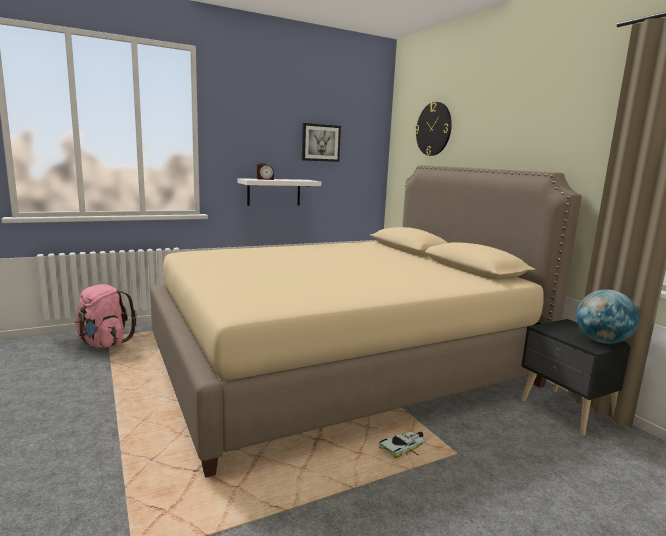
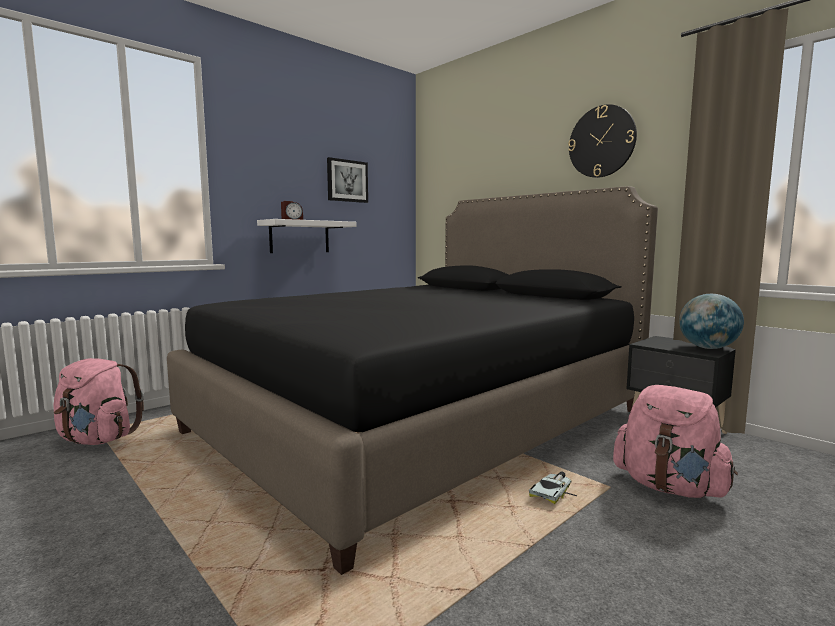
camera: 15 degrees left, 5 degrees down
beige bed [150,165,582,478] -> black bed [167,186,658,575]
wall clock [415,102,452,156] -> wall clock moved to [568,104,637,178]
none -> pink backpack [613,385,738,498]

